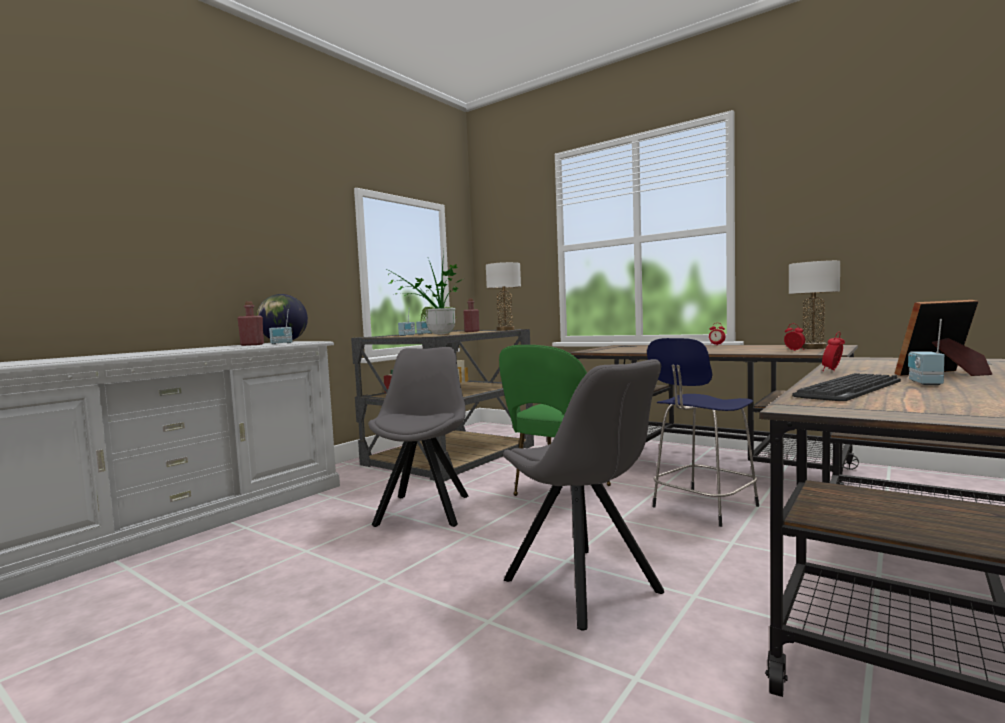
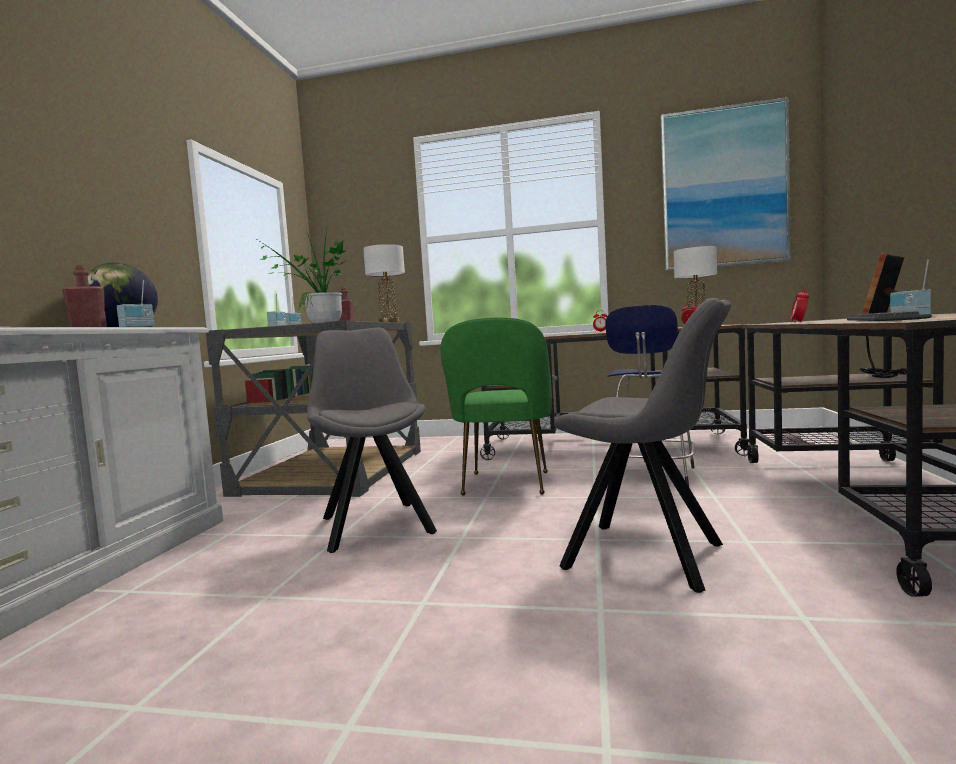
camera: 25 degrees left, 0 degrees up
none -> picture [661,97,791,271]

